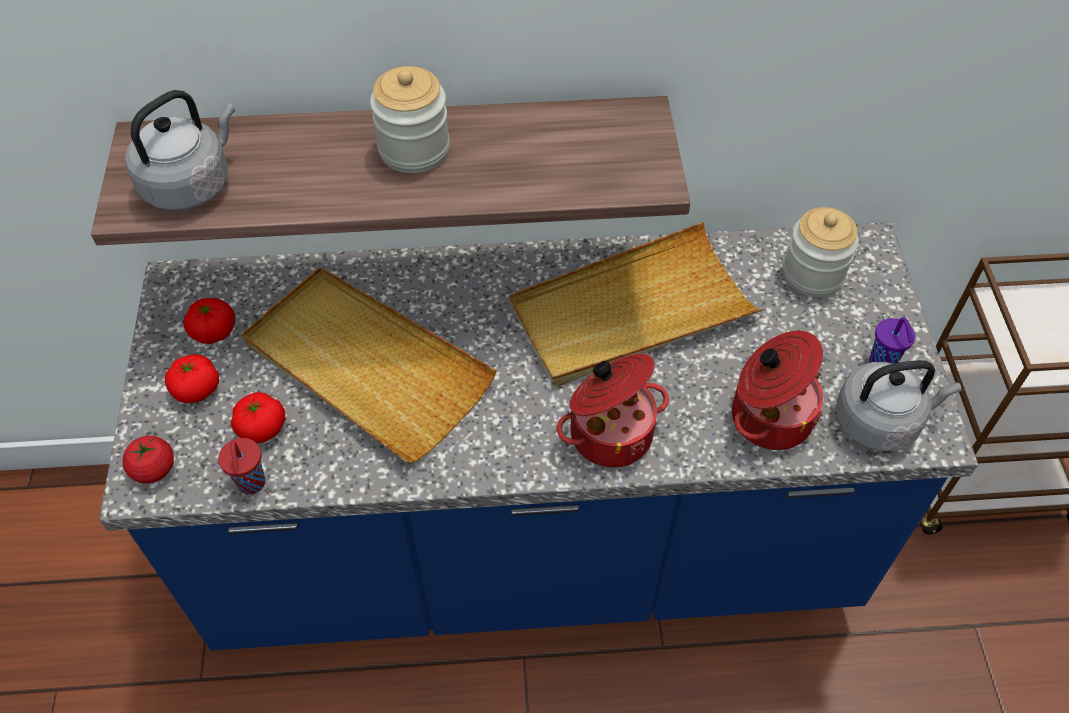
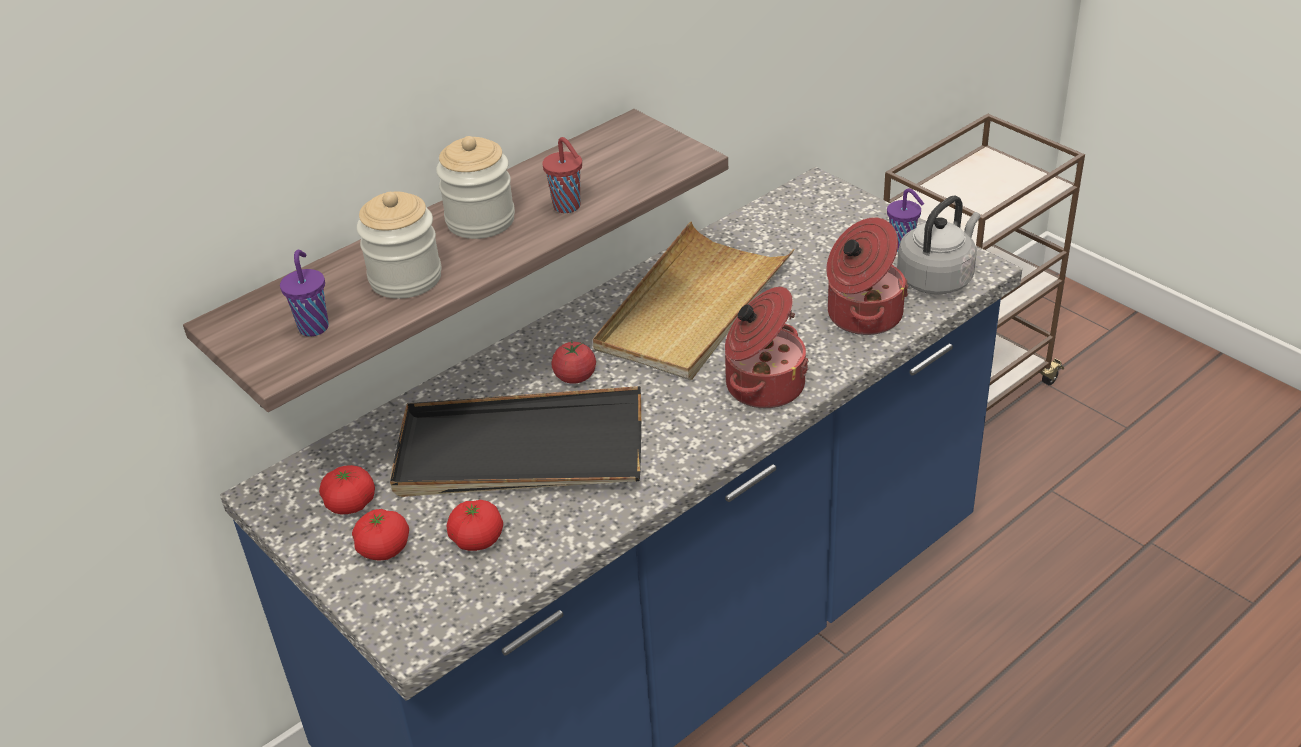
camera: 35 degrees left, 15 degrees down
tomato [123,436,174,483] -> tomato moved to [551,341,596,384]
grey kettle [125,90,235,211] -> purple cup [280,250,329,337]
red cup [218,438,265,495] -> red cup moved to [542,137,582,213]
beige tray [242,267,496,464] -> black tray [390,386,641,497]
jar [783,207,859,297] -> jar moved to [357,192,442,299]

